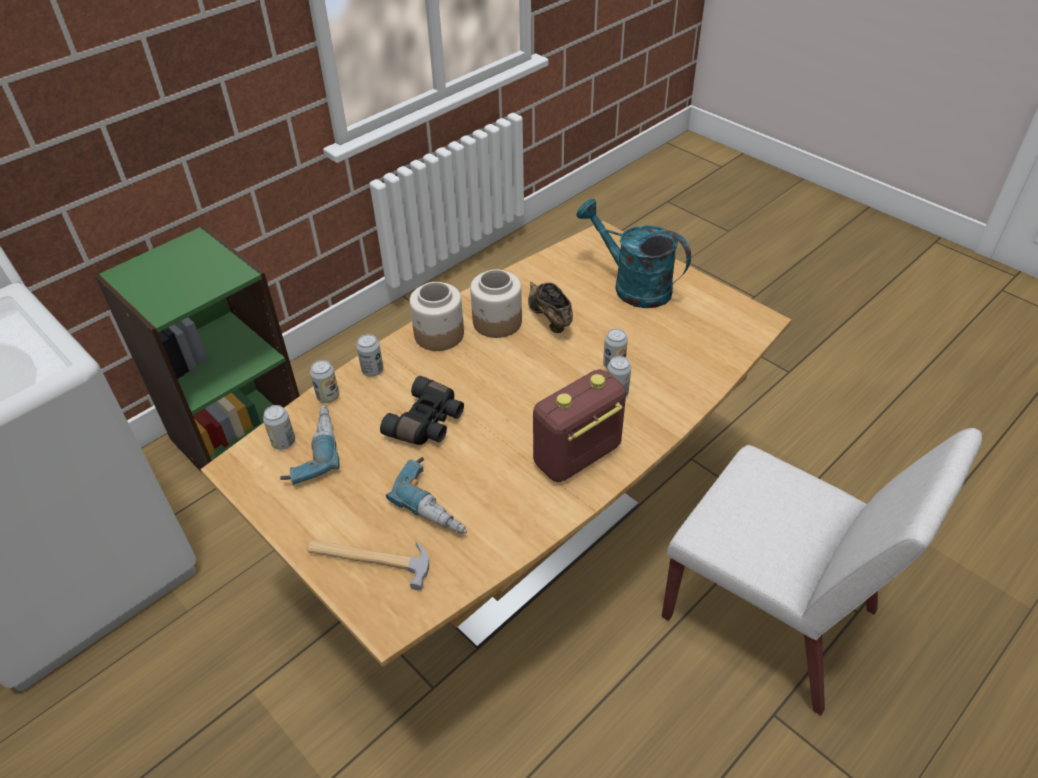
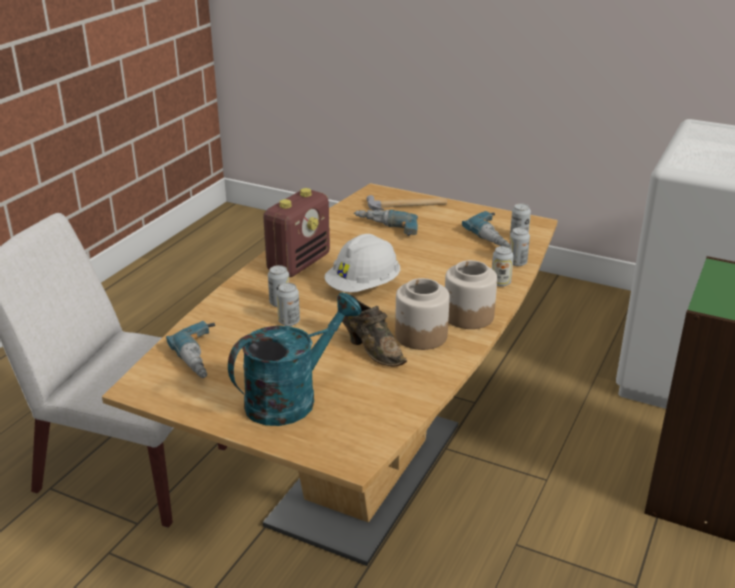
camera: 160 degrees right, 15 degrees down
black binoculars [380,376,464,445] -> none
turquoise watering can [576,198,691,308] -> turquoise watering can turned 60 degrees counterclockwise [228,292,362,426]
none -> power drill [166,321,215,378]
none -> white hard hat [324,234,400,292]

